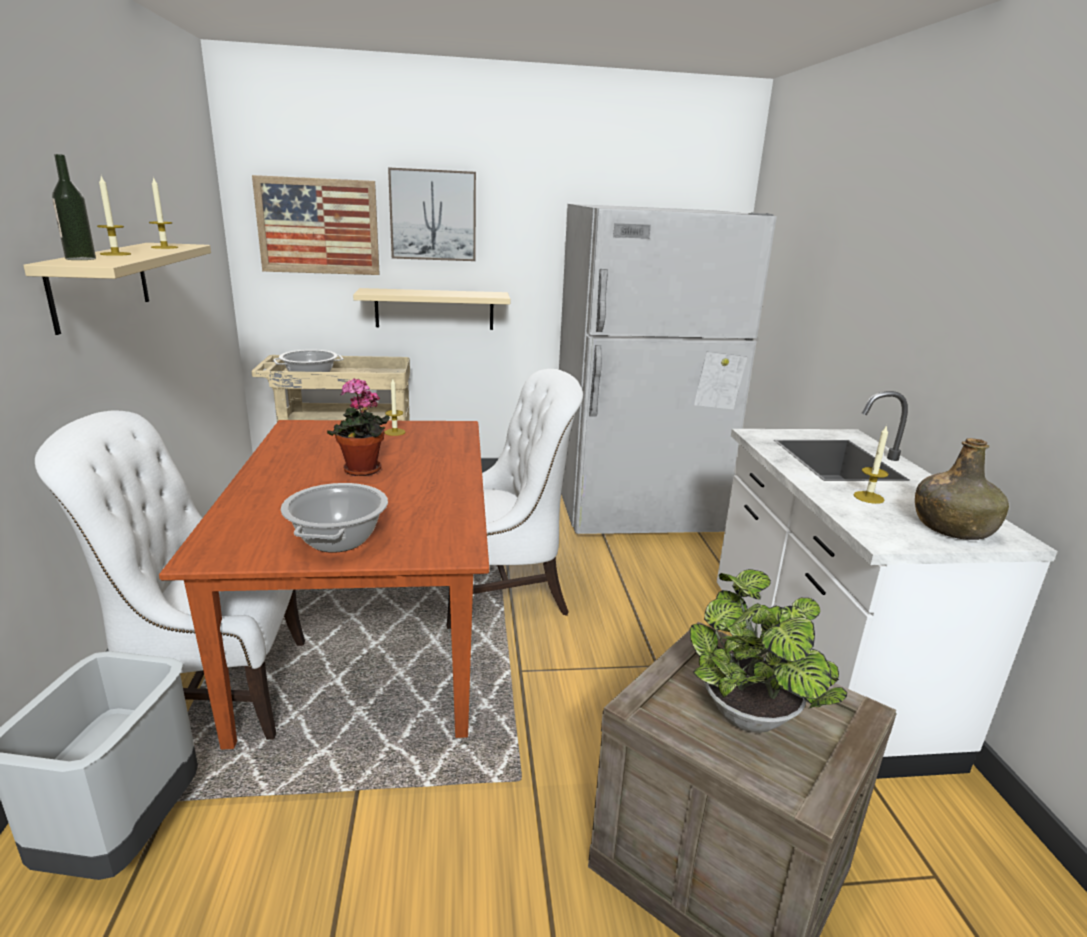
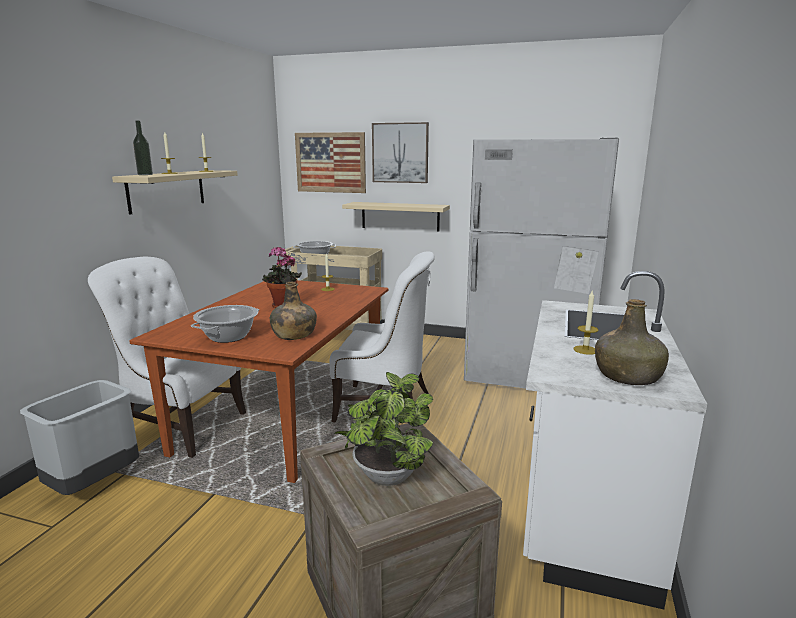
camera: 25 degrees right, 5 degrees down
none -> green bottle [270,282,317,340]

